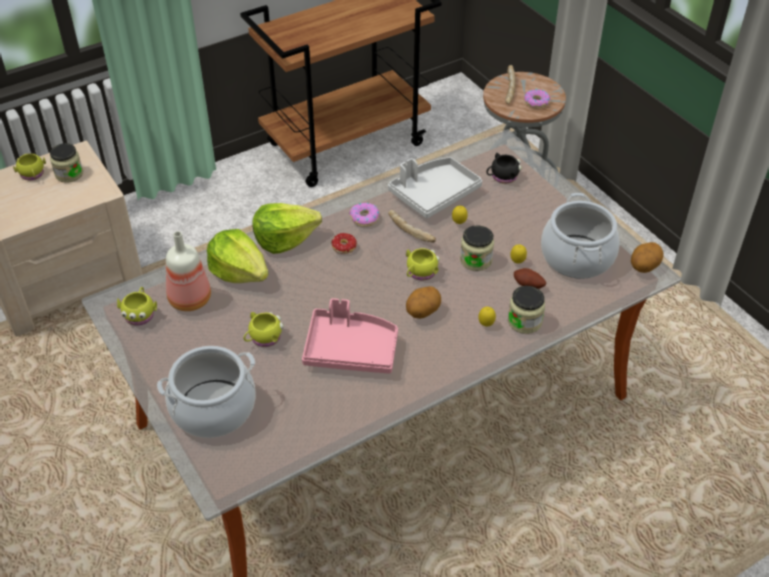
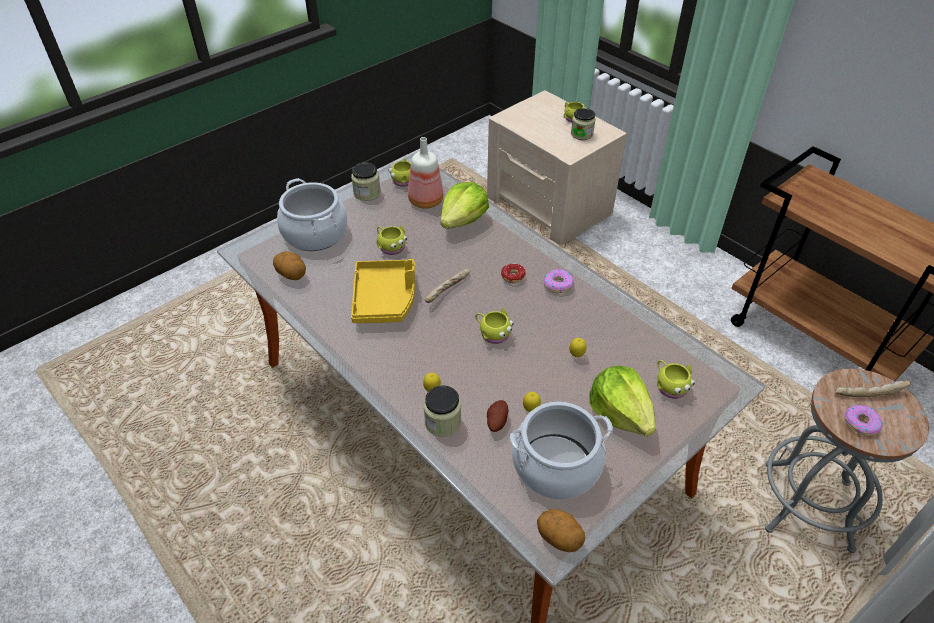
camera: 80 degrees right, 0 degrees up
lettuce [252,203,322,254] -> lettuce moved to [589,366,656,436]
pink tray [302,298,398,374] -> yellow tray [351,259,415,323]
grey tray [388,157,482,218] -> none
bread [388,210,436,243] -> bread moved to [425,269,470,303]
potato [406,286,441,319] -> potato moved to [273,251,306,280]
jar [460,225,494,271] -> jar moved to [351,162,381,201]
black mug [486,153,522,184] -> yellow mug [657,360,695,399]

